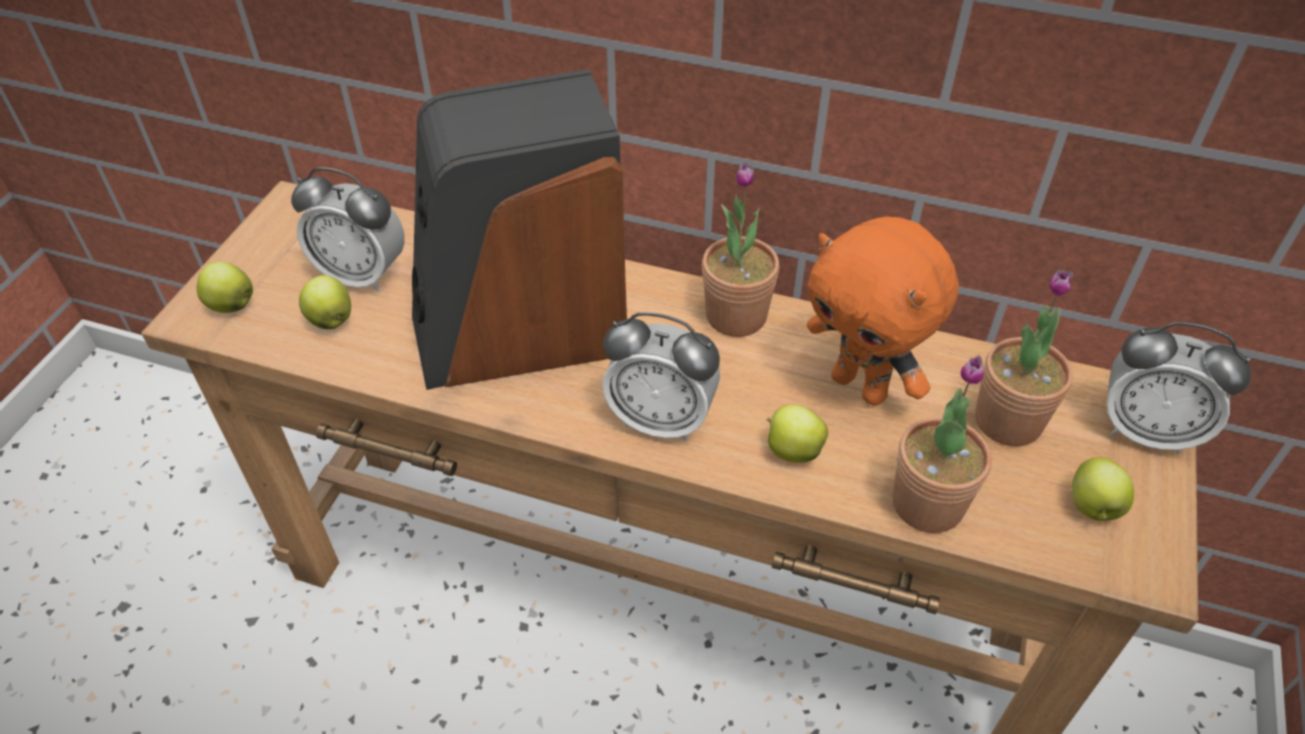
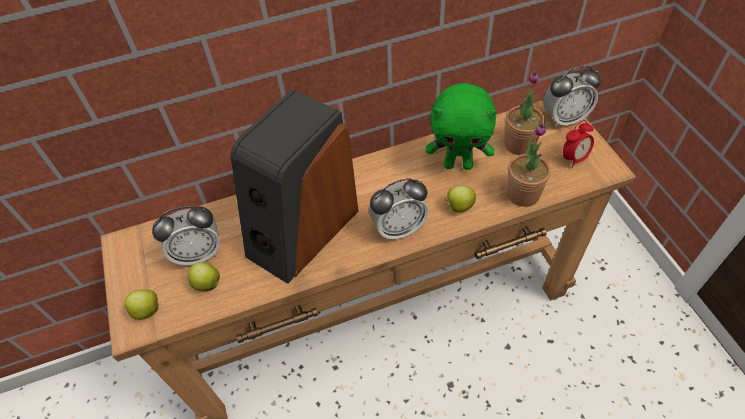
camera: 35 degrees left, 5 degrees up
potted plant [702,161,779,337] -> none
orange plush toy [807,217,959,406] -> green plush toy [426,83,497,170]
apple [1072,458,1134,521] -> alarm clock [563,120,594,168]

